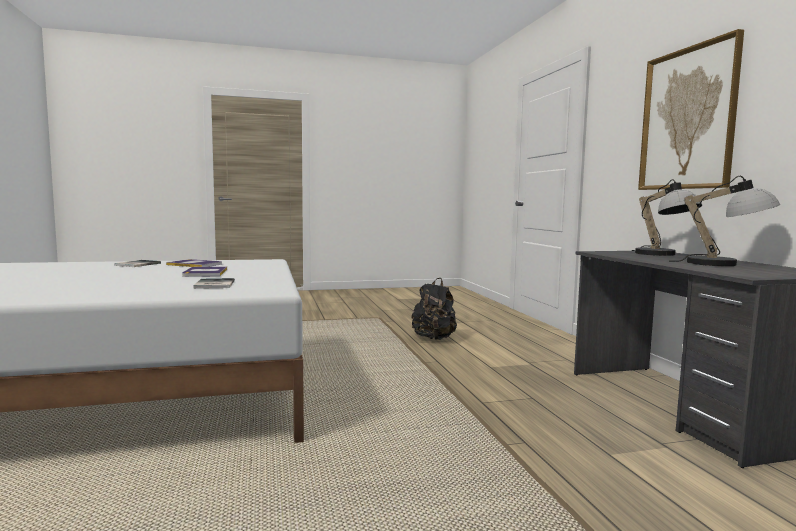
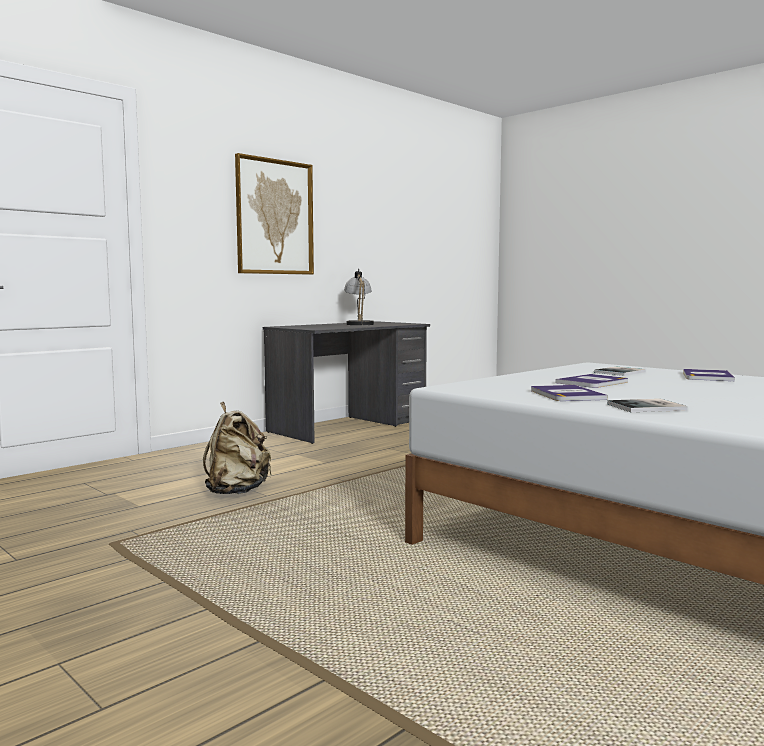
camera: 120 degrees left, 0 degrees up
black backpack [411,278,457,340] -> beige backpack [203,402,272,494]
table lamp [631,179,702,256] -> none
none -> book [683,369,735,381]

